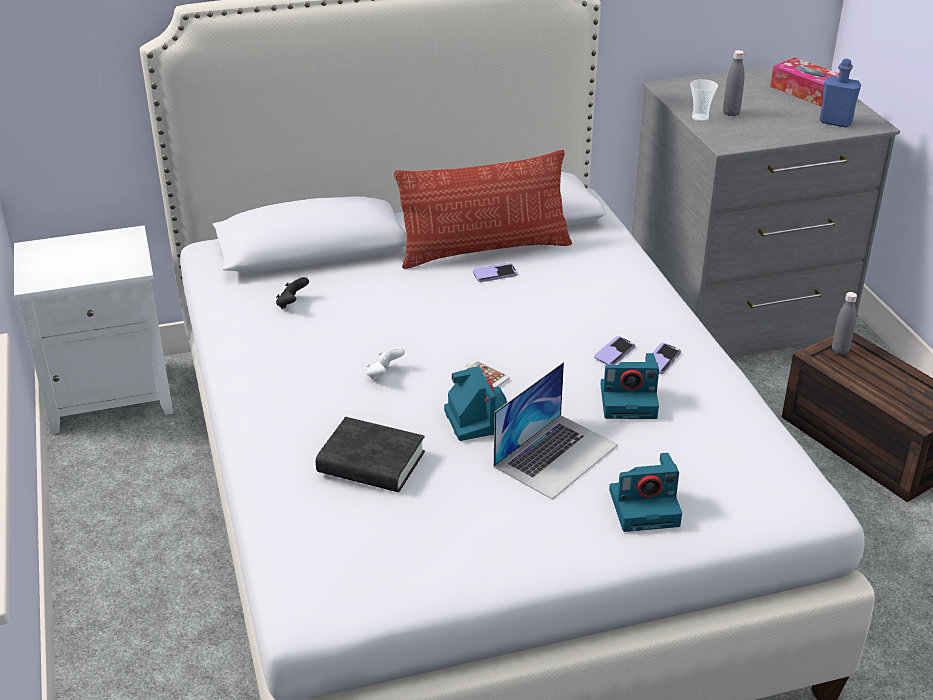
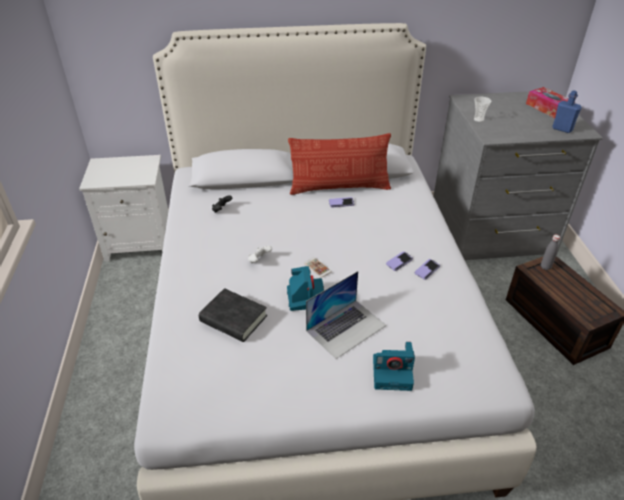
camera: 10 degrees right, 5 degrees up
camera [601,353,659,419] -> none
grey bottle [723,50,745,116] -> none

